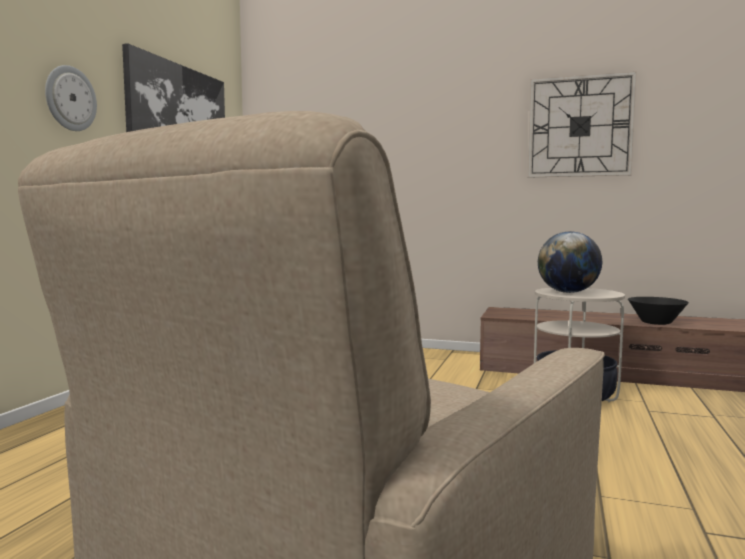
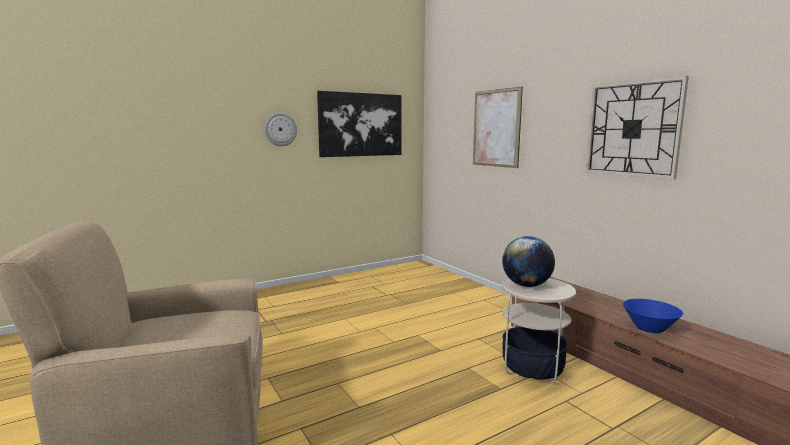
camera: 40 degrees right, 5 degrees up
black bowl [628,297,689,325] -> blue bowl [623,299,683,333]
none -> picture [473,87,523,168]

